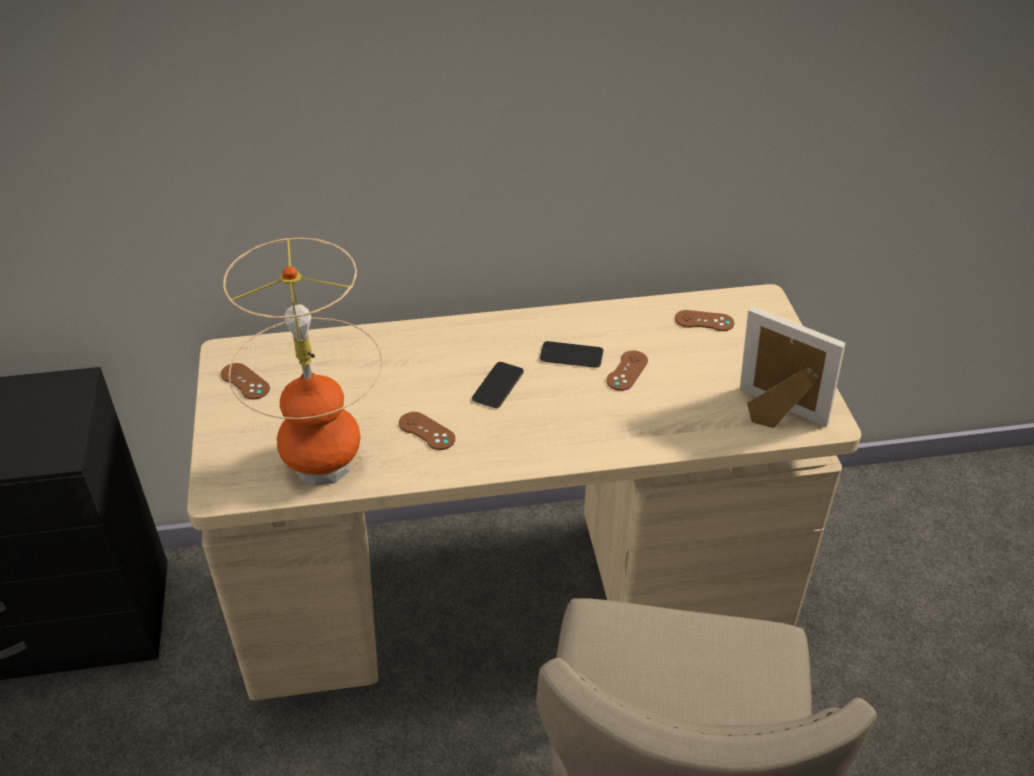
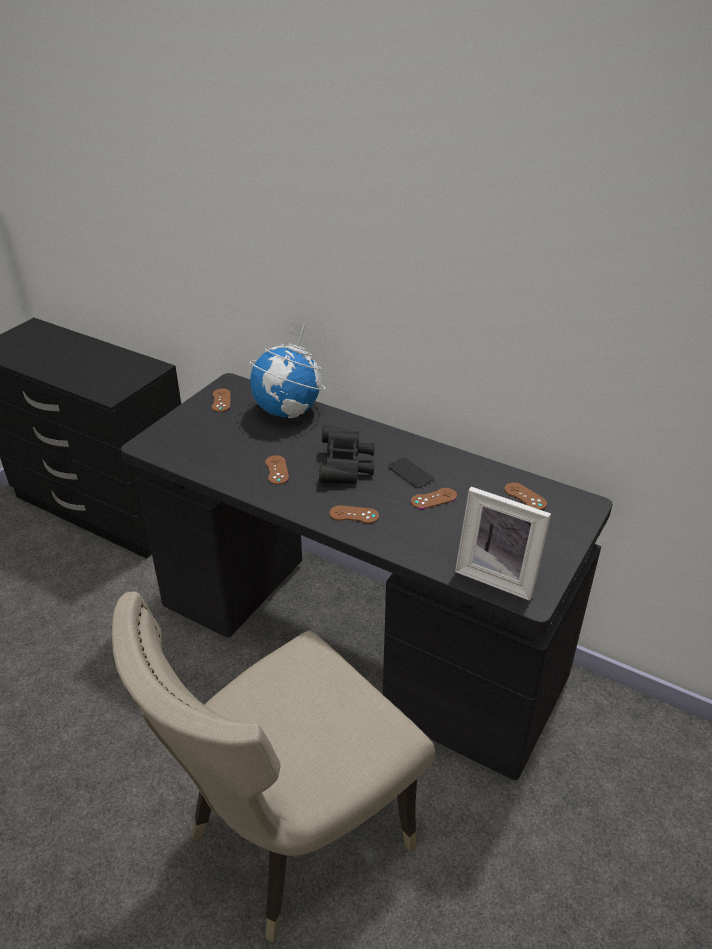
camera: 40 degrees right, 5 degrees down
beige desk [187,284,861,701] -> black desk [120,373,613,780]
table lamp [223,238,383,486] -> none
phone [472,362,524,408] -> black binoculars [319,425,375,484]
picture frame [740,306,846,428] -> picture frame turned 135 degrees clockwise [455,487,551,601]
none -> globe [250,322,326,418]
none -> brown game controller [329,505,379,524]

